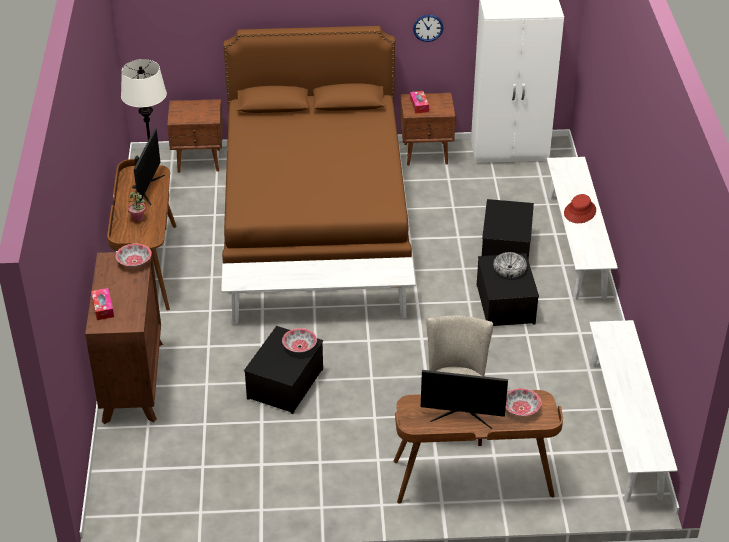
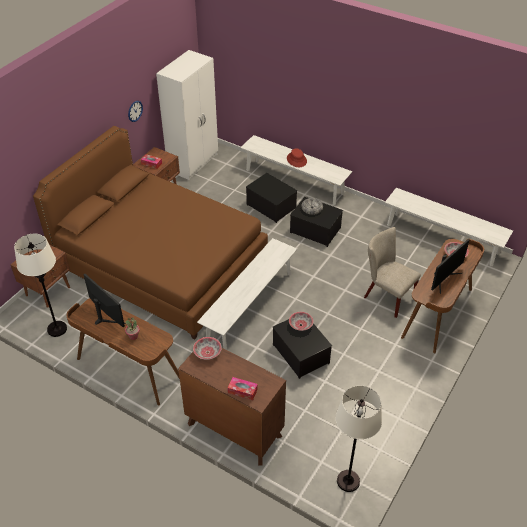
camera: 55 degrees left, 5 degrees up
none -> white floor lamp [335,386,382,492]

